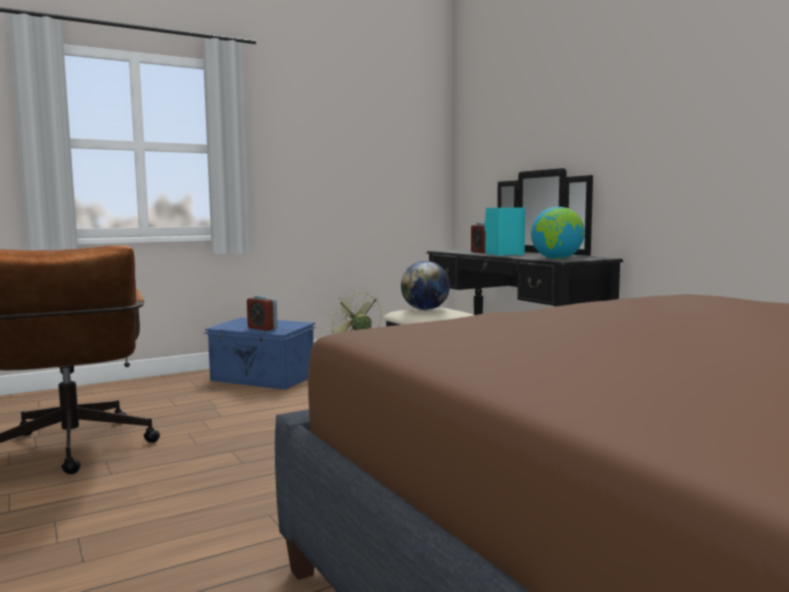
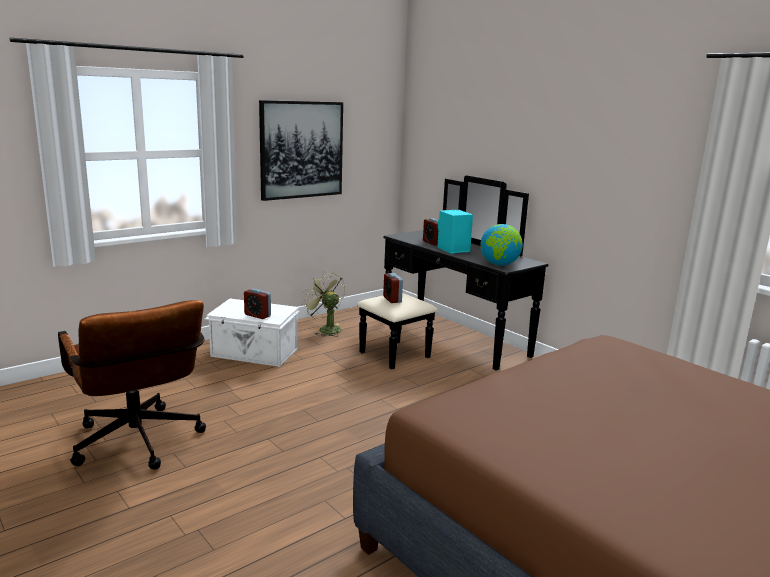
camera: 10 degrees left, 10 degrees up
blue storage box [203,318,316,390] -> white storage box [205,299,300,367]
globe [401,261,450,310] -> alarm clock [383,273,403,303]
none -> picture [259,100,343,201]

